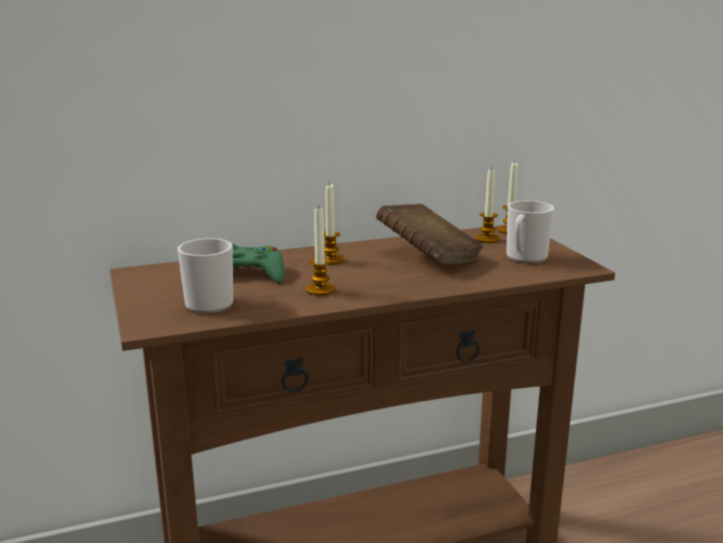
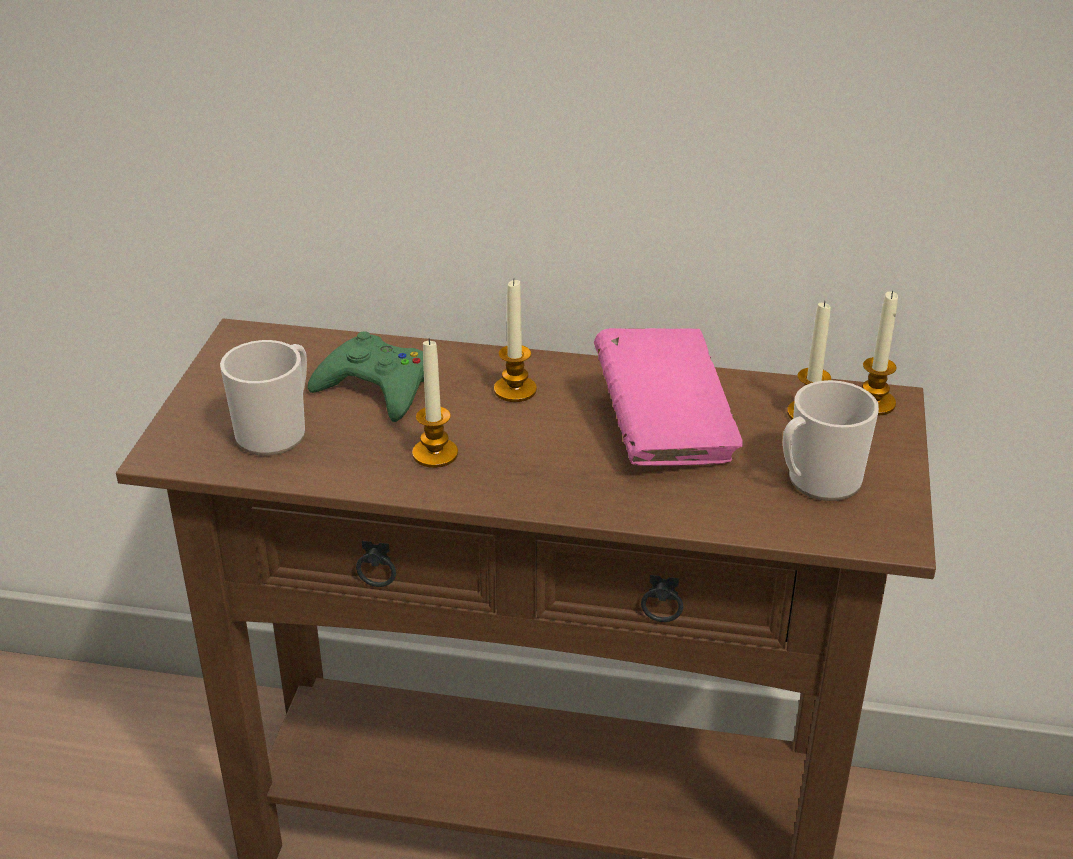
camera: 30 degrees right, 15 degrees up
brown book [376,204,484,265] -> pink book [594,328,743,466]

